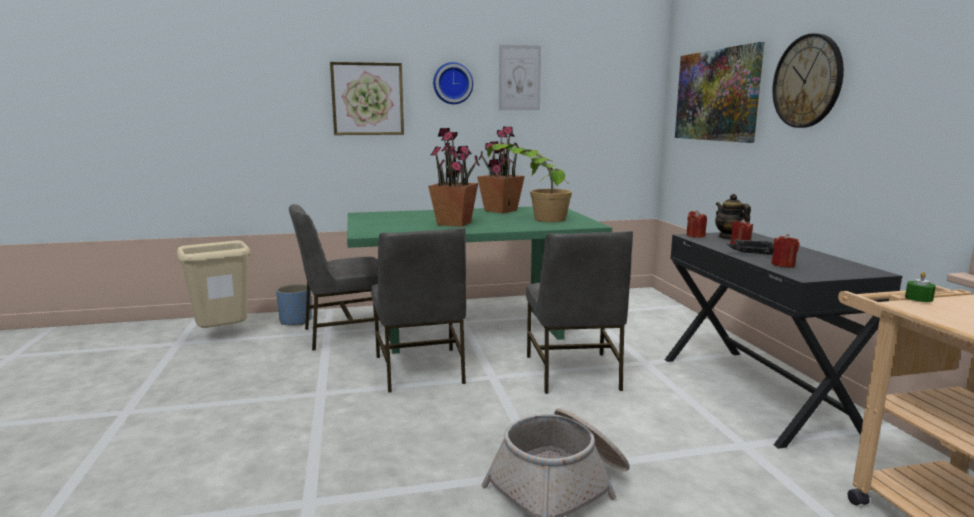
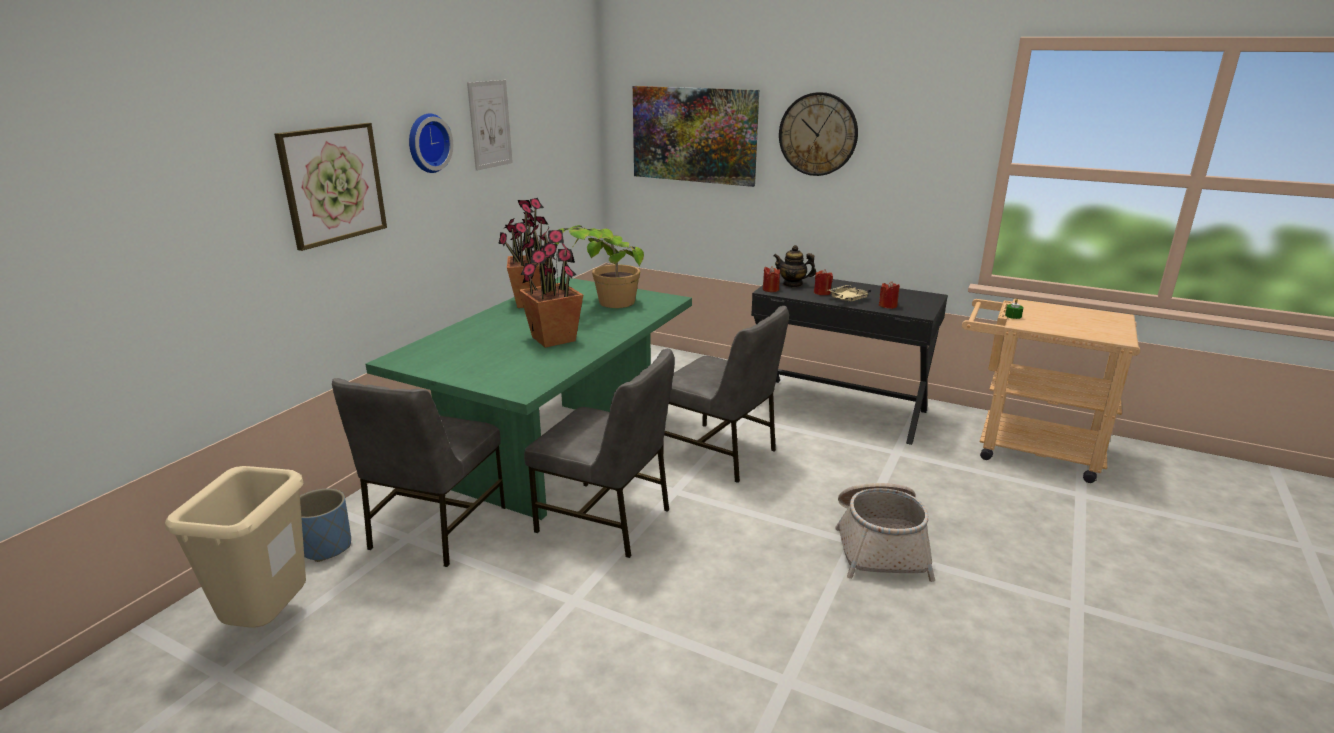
camera: 50 degrees left, 10 degrees up
black tray [726,239,774,255] -> beige tray [828,285,872,302]

